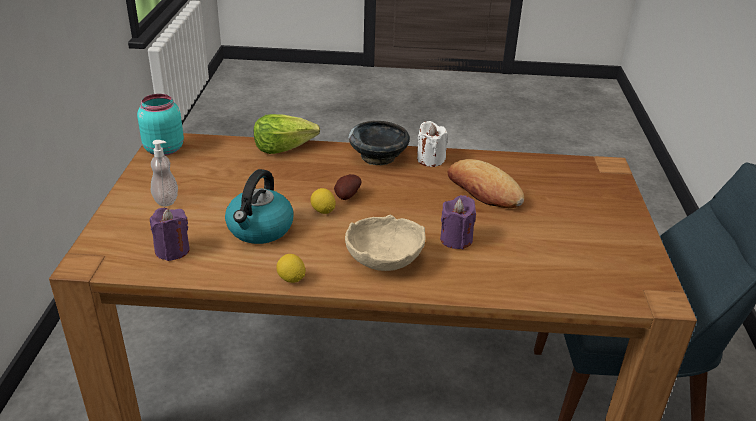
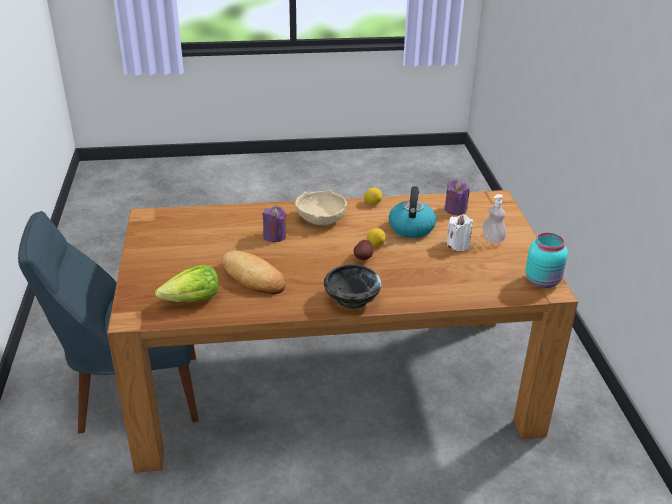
camera: 170 degrees right, 0 degrees up
lettuce [254,114,320,154] -> lettuce moved to [155,265,219,302]
white candle [417,121,448,167] -> white candle moved to [446,215,473,251]

